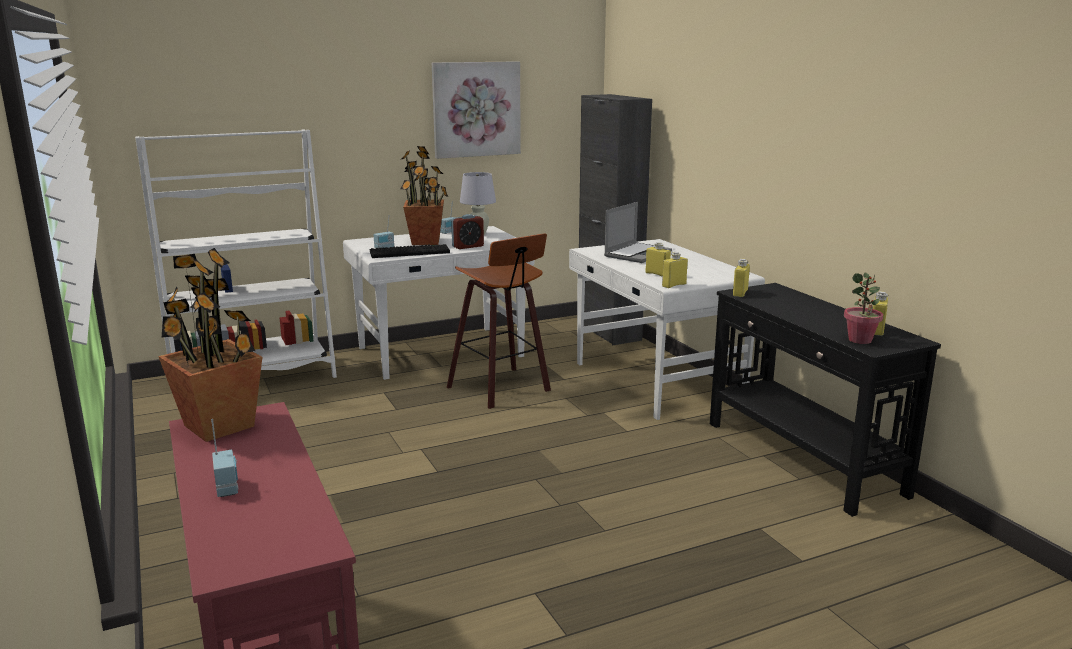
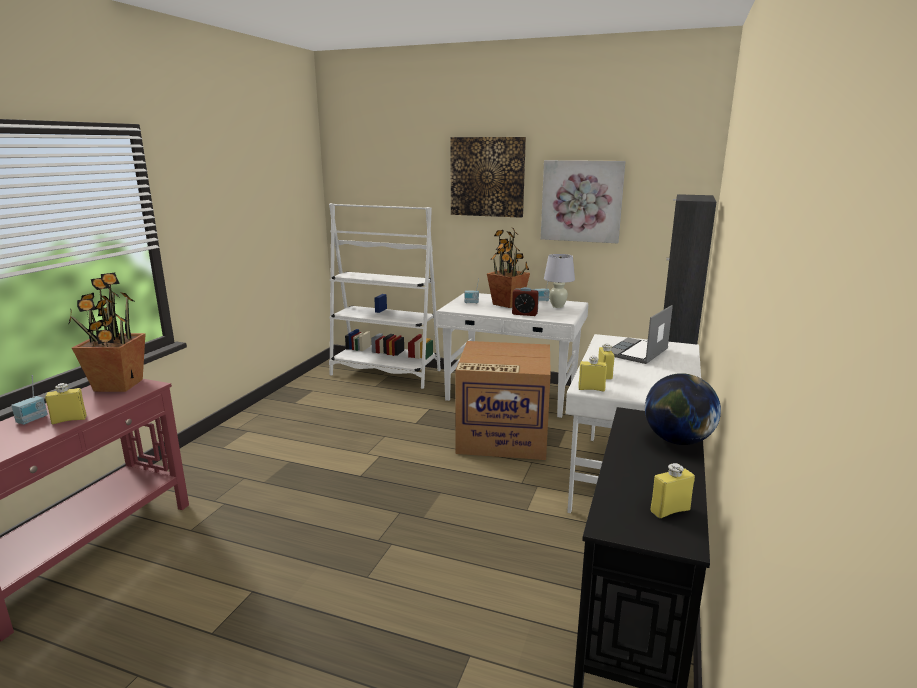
camera: 45 degrees right, 0 degrees up
keyboard [370,244,450,258] -> none
stool [447,233,551,409] -> cardboard box [455,341,551,460]
laptop [604,202,672,263] -> laptop turned 135 degrees clockwise [611,305,673,364]
yellow bottle [733,259,750,297] -> yellow bottle moved to [45,383,87,424]
potted plant [844,273,883,344] -> none
none -> picture [450,137,526,218]
none -> globe [645,373,721,445]

